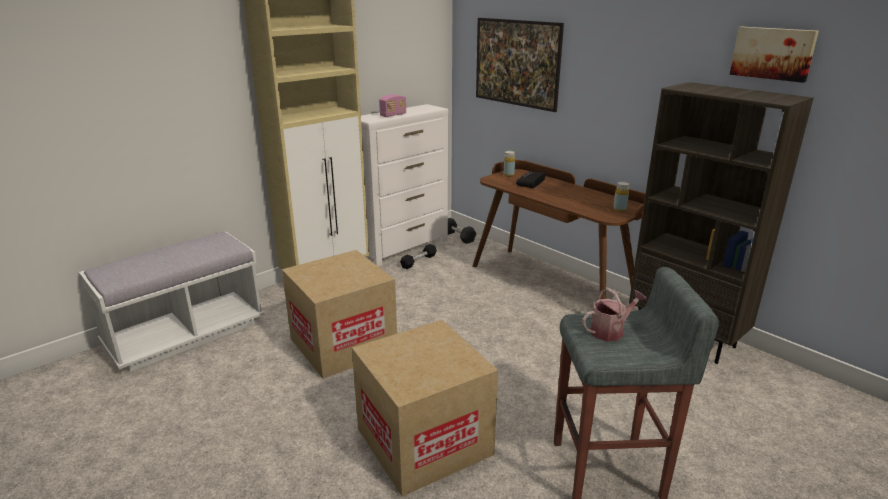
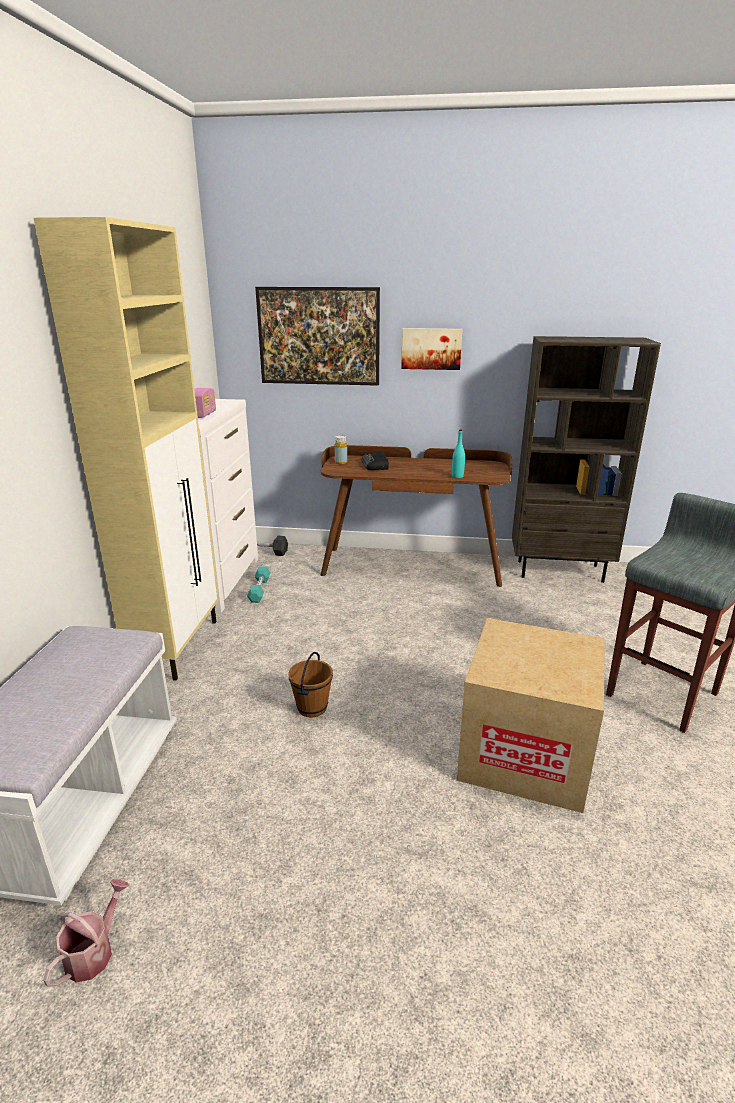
camera: 40 degrees left, 0 degrees up
cardboard box [282,250,397,379] -> brown bucket [288,652,333,718]
black dumbbell [400,244,437,269] -> turquoise dumbbell [247,566,271,603]
watering can [582,288,647,342] -> watering can moved to [43,879,130,987]
yellow bottle [613,182,629,212] -> none
picture [730,27,819,83] -> picture moved to [401,328,462,370]
none -> turquoise bottle [452,429,465,478]

